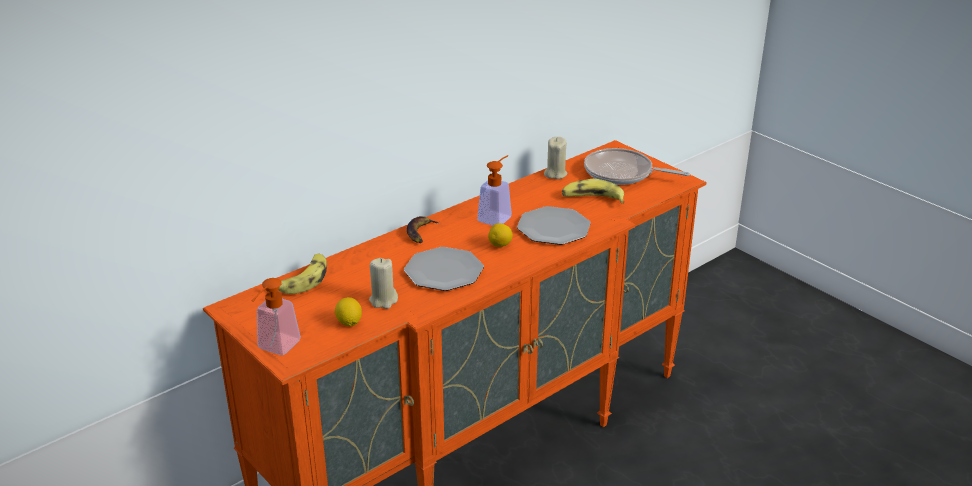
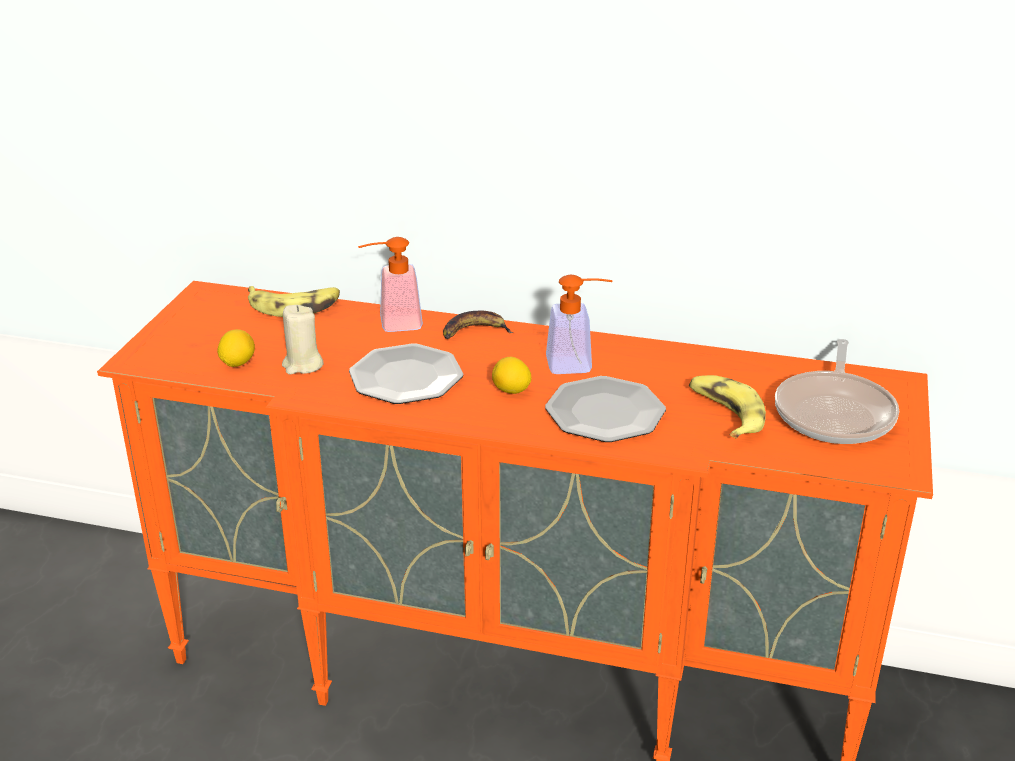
camera: 55 degrees right, 0 degrees up
soap dispenser [252,278,301,355] -> soap dispenser moved to [358,237,423,332]
beige candle [544,137,567,179] -> none
frying pan [584,148,690,185] -> frying pan turned 150 degrees counterclockwise [775,339,899,444]

